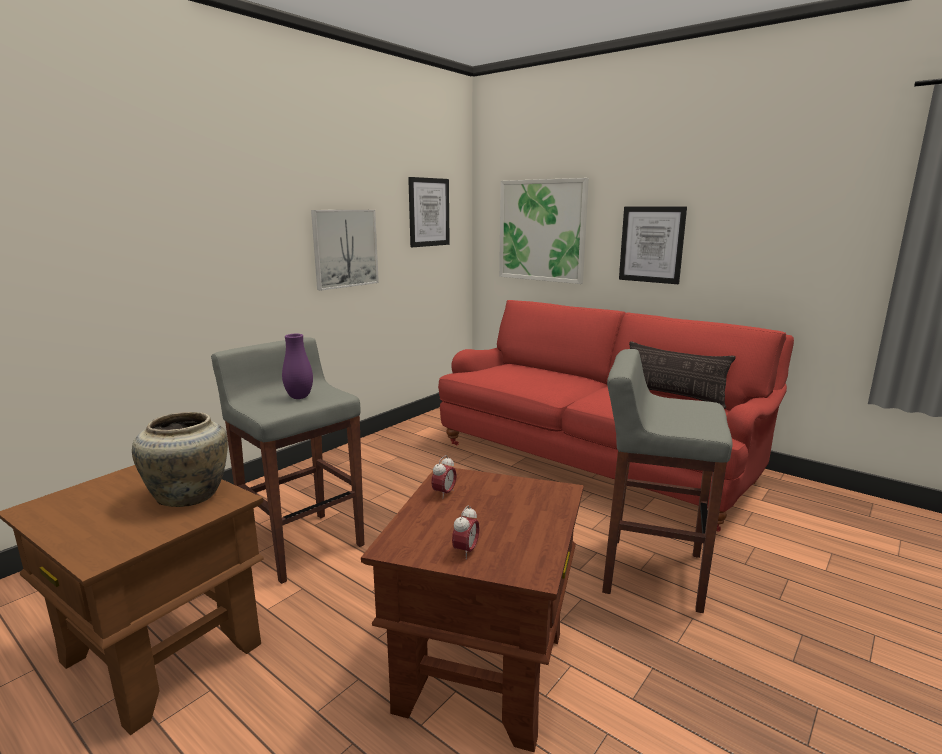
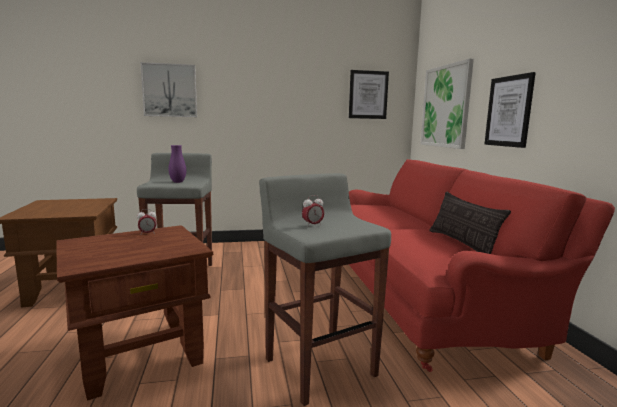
camera: 40 degrees right, 5 degrees down
beige vase [132,412,228,507] -> none
picture [311,210,379,290] -> picture moved to [140,62,197,117]
alarm clock [452,506,480,559] -> alarm clock moved to [302,195,324,227]

